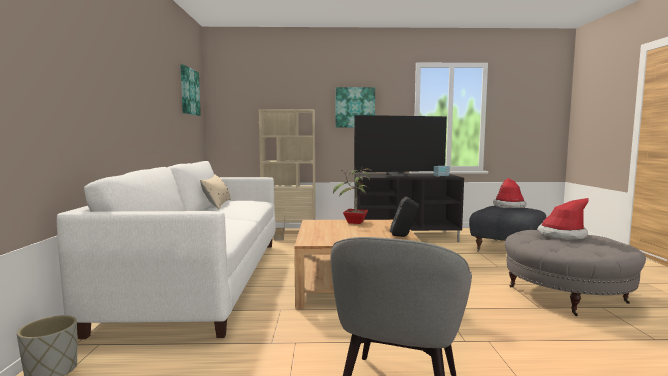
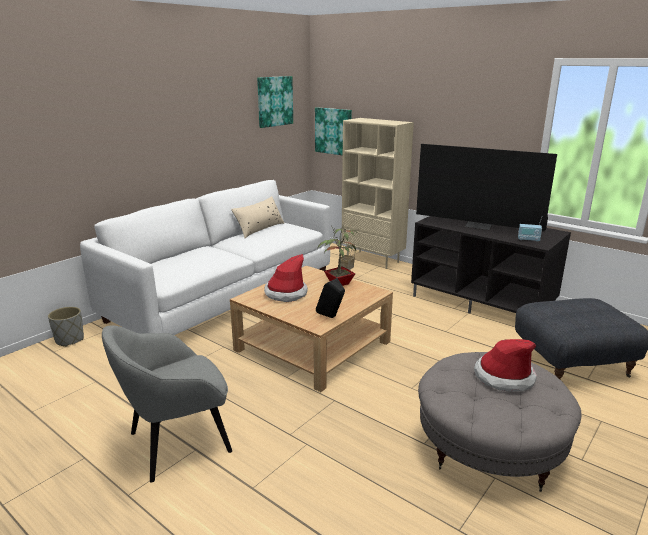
camera: 40 degrees right, 15 degrees up
picture [336,87,375,127] -> picture moved to [315,107,352,155]
hat [493,178,527,208] -> hat moved to [264,254,308,302]

